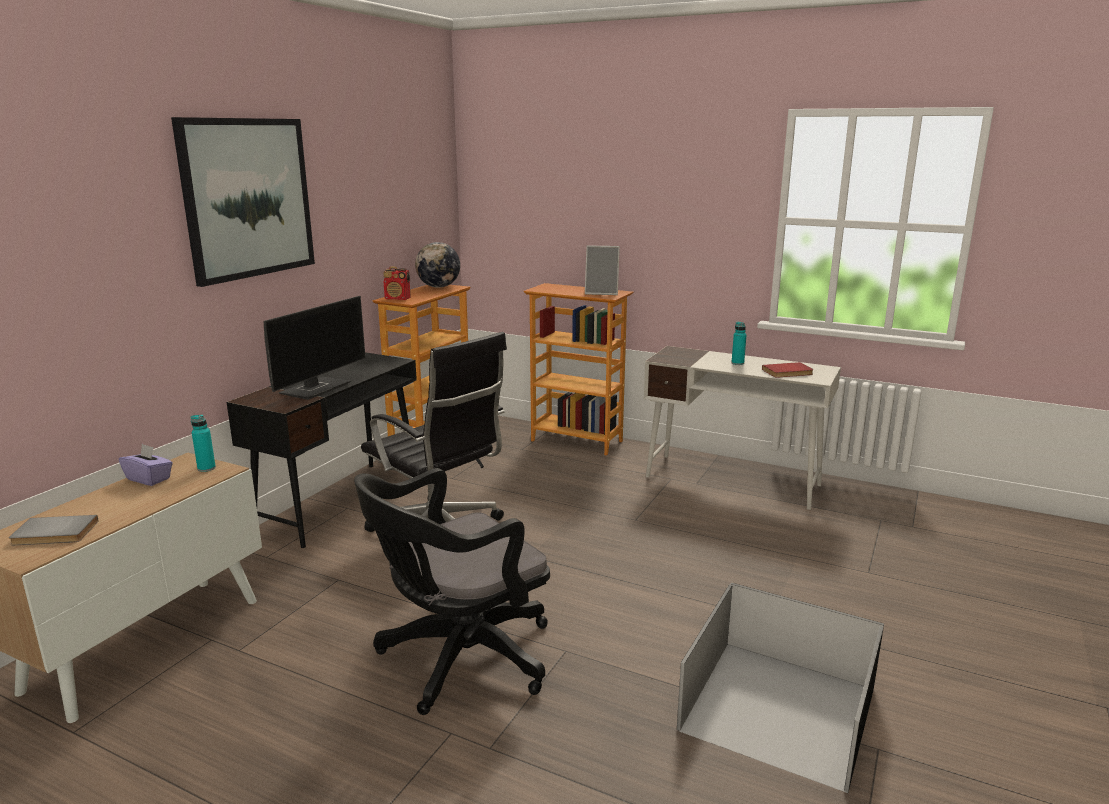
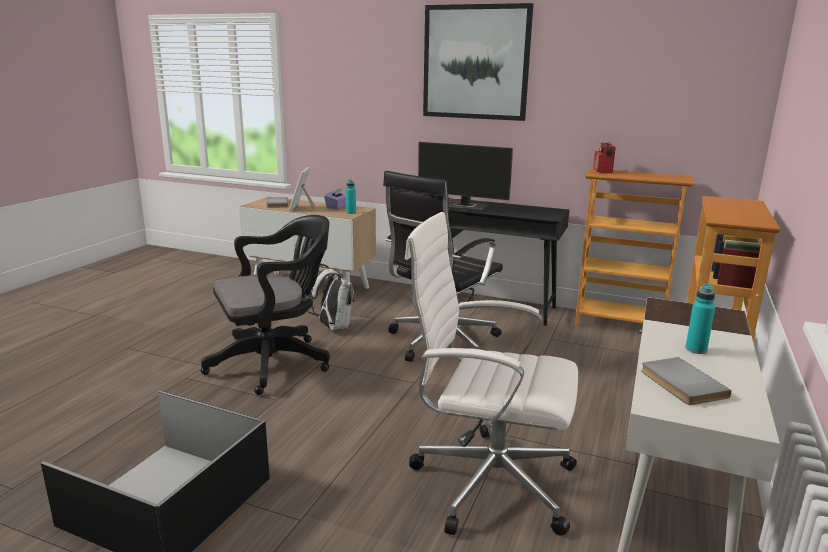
camera: 85 degrees right, 0 degrees up
black office chair [354,468,550,715] -> black office chair turned 105 degrees clockwise [201,215,330,395]
globe [415,242,460,288] -> none
picture frame [585,245,620,295] -> picture frame moved to [289,167,316,211]
red book [762,362,814,378] -> grey book [641,357,732,405]
none -> white backpack [307,263,355,330]
none -> white office chair [405,212,578,536]

